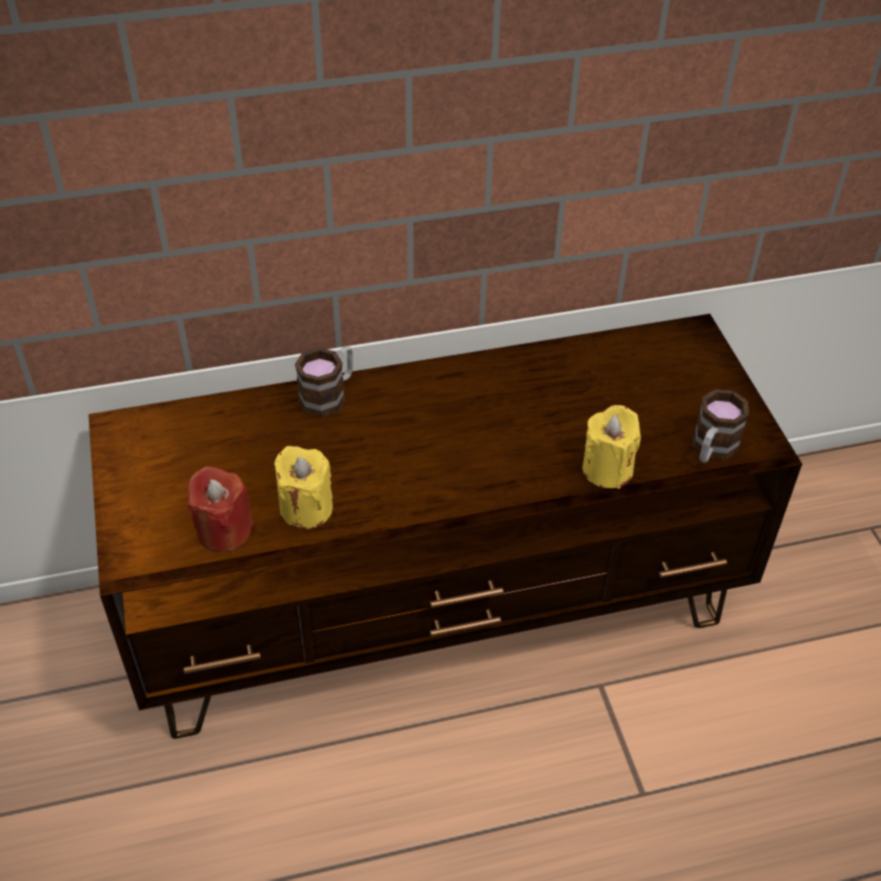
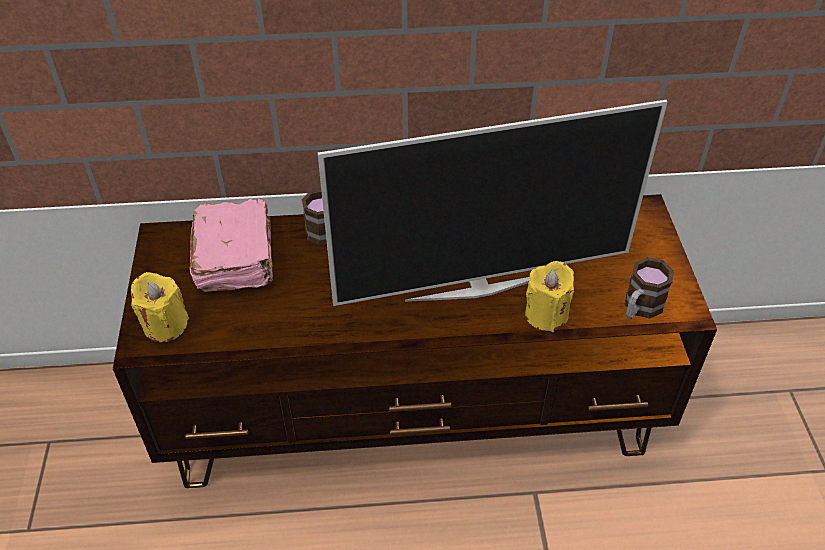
camera: 10 degrees right, 0 degrees up
red candle [188,466,253,552] -> none
yellow candle [274,446,333,529] -> yellow candle moved to [131,272,189,342]
none -> pink book [190,199,273,292]
none -> television [318,100,668,306]

